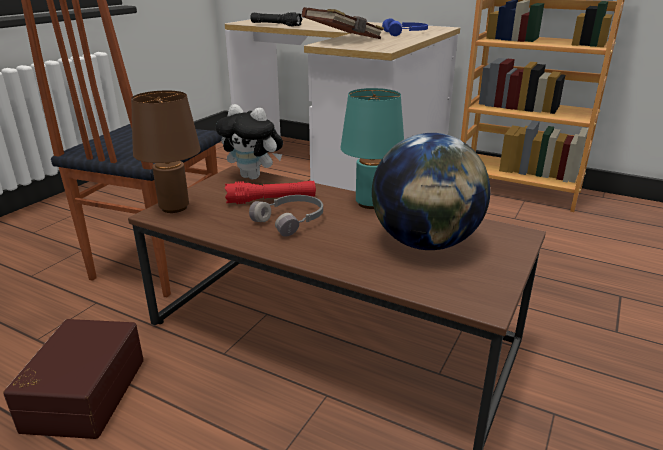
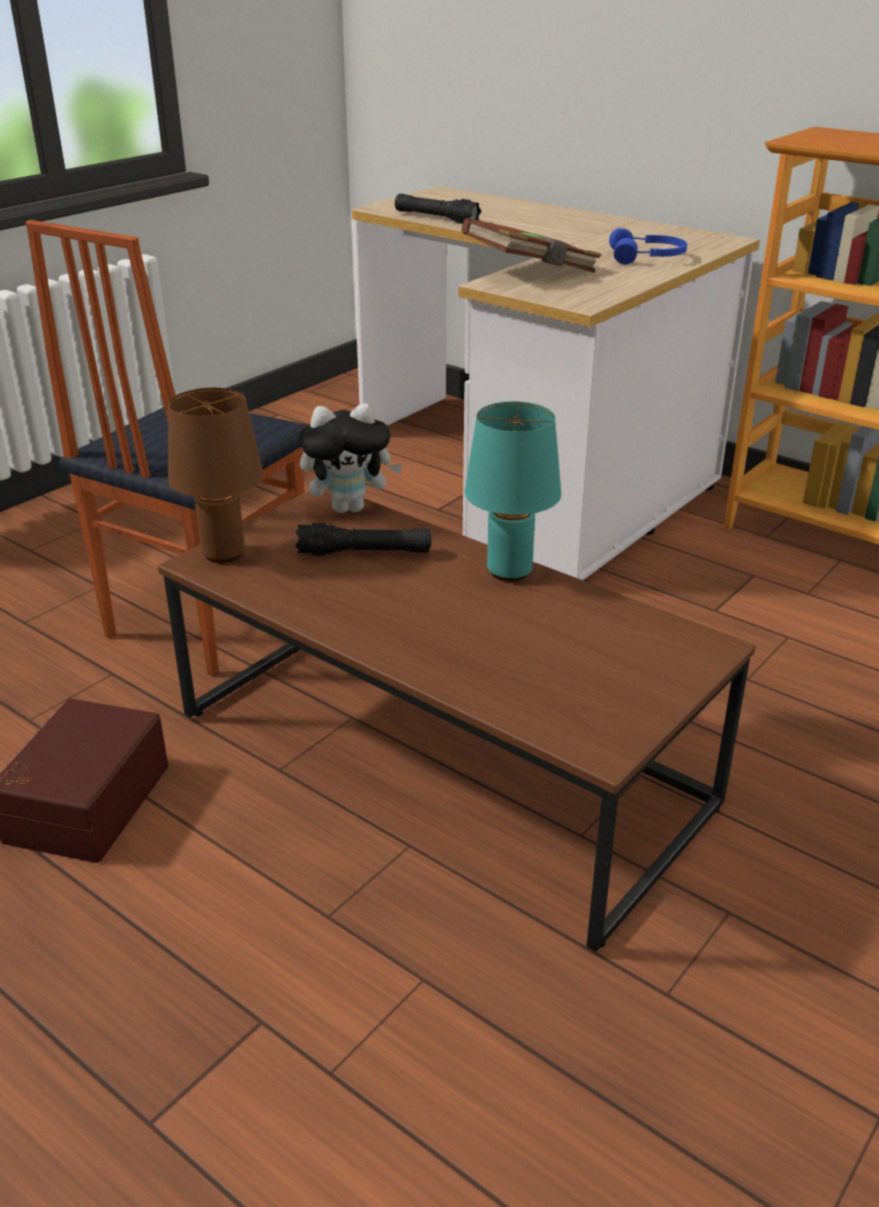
camera: 10 degrees right, 5 degrees up
plush toy [216,104,283,179] -> plush toy turned 45 degrees counterclockwise [299,403,403,513]
red flashlight [225,181,316,204] -> black flashlight [296,523,431,556]
grey headphones [249,195,323,237] -> none
globe [372,133,490,250] -> none

